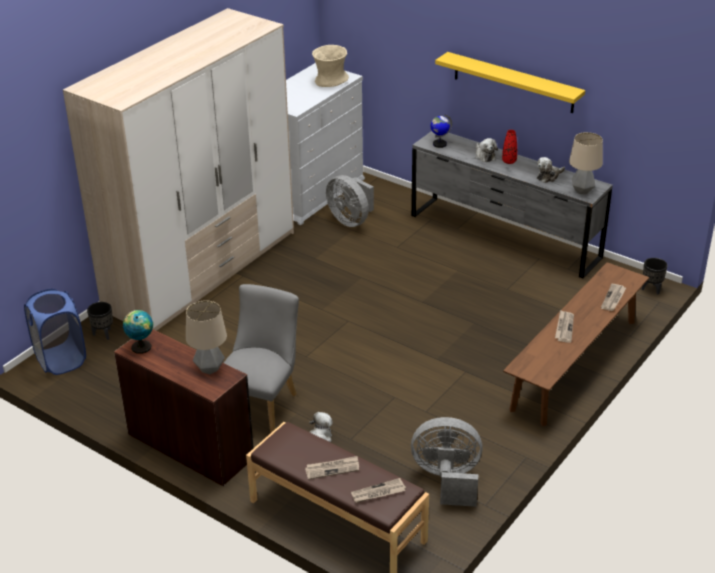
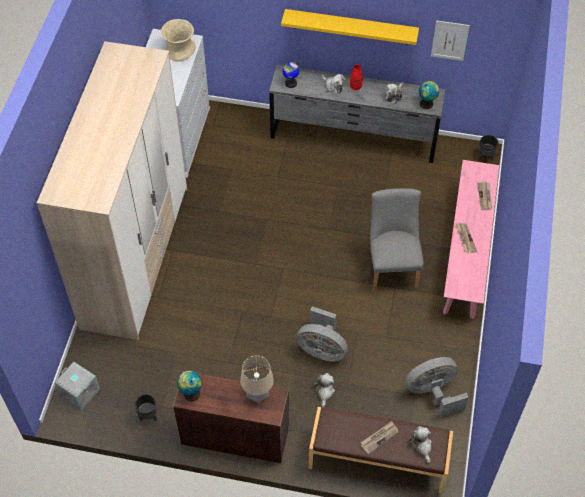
camera: 25 degrees left, 20 degrees up
blue laundry basket [24,289,86,375] -> grey storage box [55,362,100,410]
black planter [87,302,113,340] -> black planter moved to [135,394,157,421]
grey chair [224,284,299,433] -> grey chair moved to [370,188,424,291]
grey fan [326,175,374,227] -> grey fan moved to [296,307,348,361]
newspaper [351,478,406,503] -> plush toy [410,426,432,464]
brown bench [503,262,649,426] -> pink bench [443,160,499,319]
table lamp [569,132,603,194] -> globe [419,81,439,109]
none -> picture [431,20,470,61]

